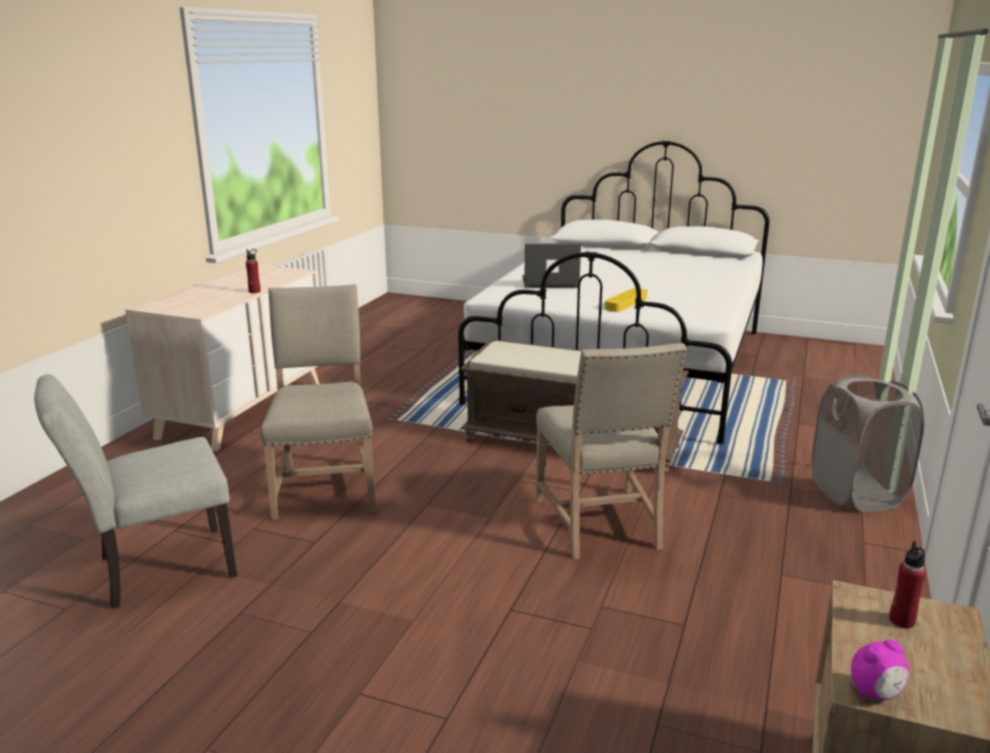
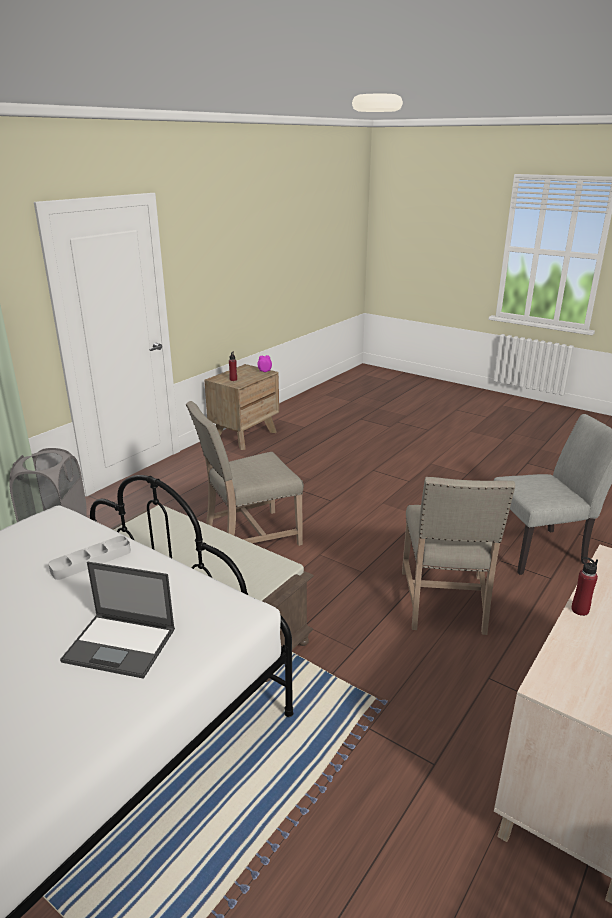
camera: 165 degrees left, 5 degrees up
beige chair [535,343,687,559] -> beige chair turned 120 degrees counterclockwise [186,401,304,546]
yellow tray [605,288,647,312] -> grey tray [48,536,131,580]

